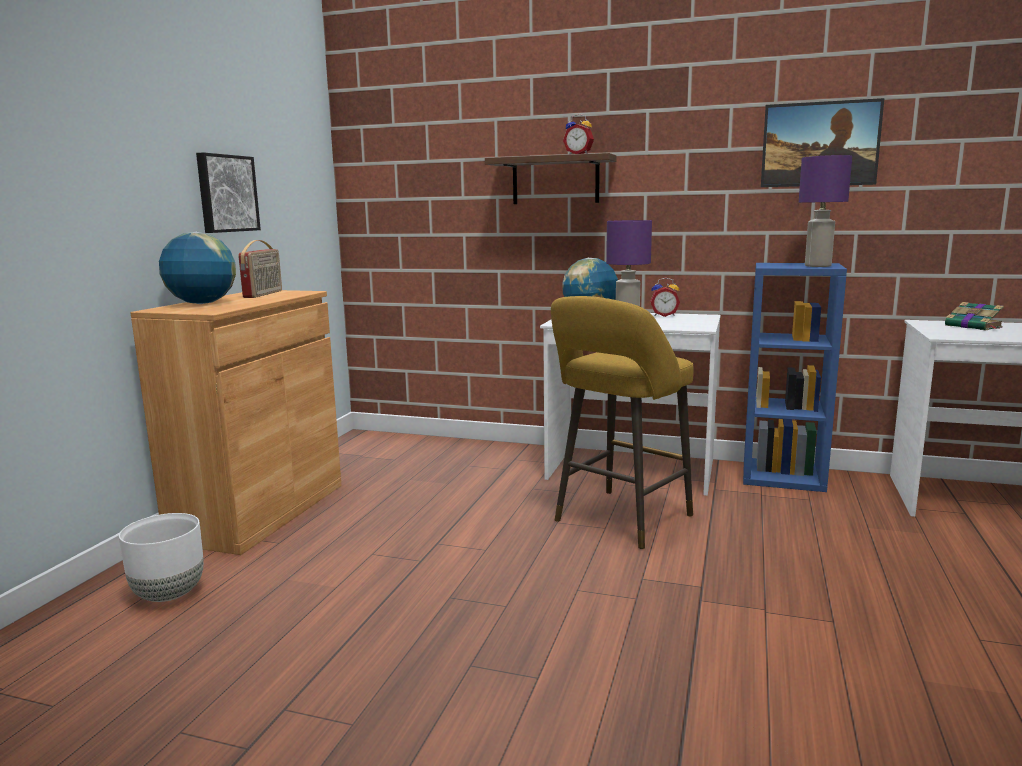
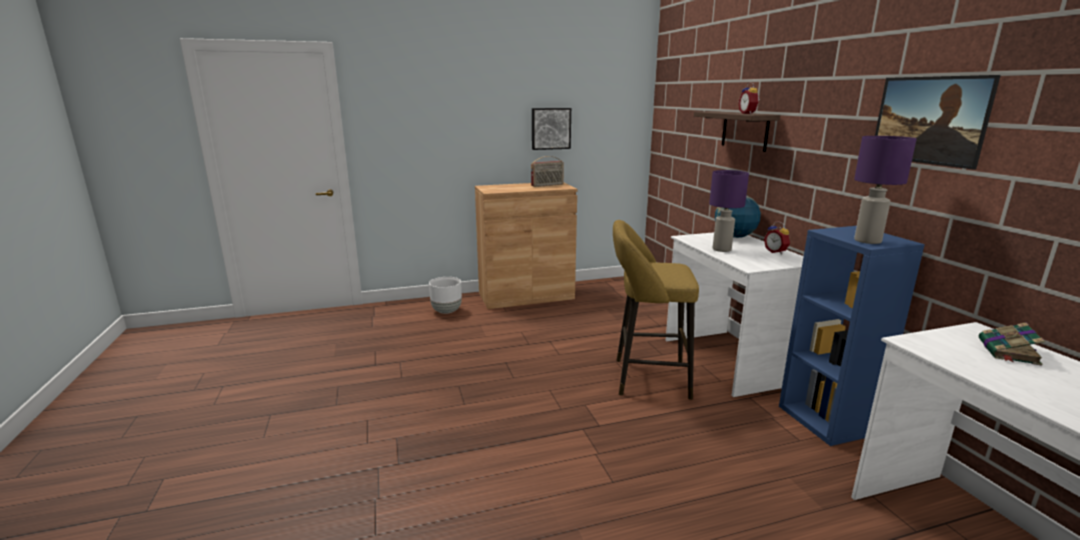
camera: 55 degrees right, 5 degrees up
globe [159,232,236,304] -> none

